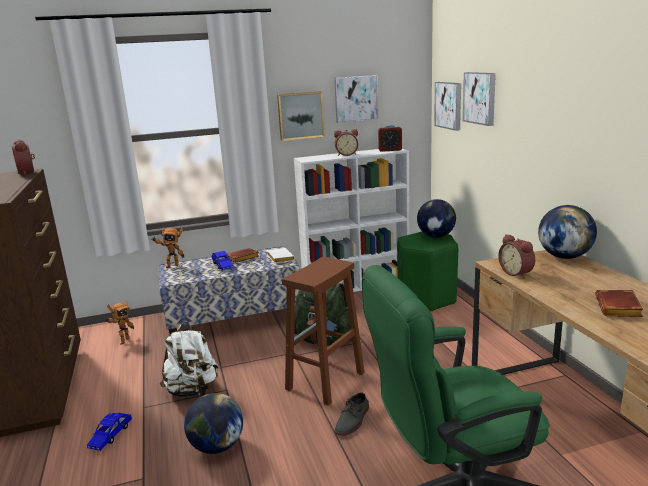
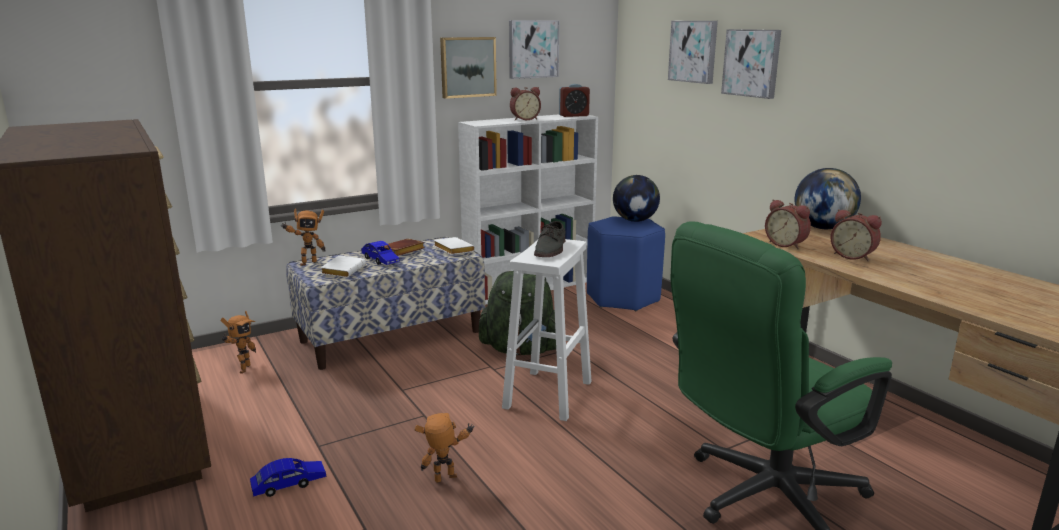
camera: 15 degrees left, 0 degrees up
alarm clock [12,140,35,175] -> alarm clock moved to [830,209,882,261]
blue toy car [87,413,132,451] -> blue toy car turned 120 degrees counterclockwise [250,458,326,497]
white backpack [160,321,219,397] -> none
globe [184,393,243,454] -> toy robot [415,413,475,483]
brown stool [282,257,365,406] -> white stool [502,239,591,421]
grey shoe [335,392,369,436] -> grey shoe moved to [534,221,566,257]
green stool [397,232,458,312] -> blue stool [587,216,665,311]
picture [434,82,461,131] -> picture moved to [721,29,781,99]
brown book [595,290,644,317] -> none
none -> white book [320,255,366,278]

